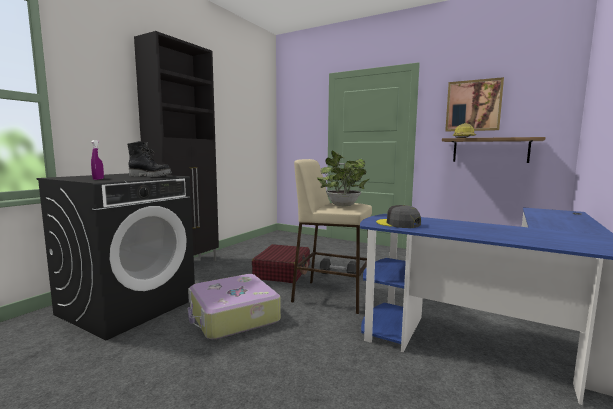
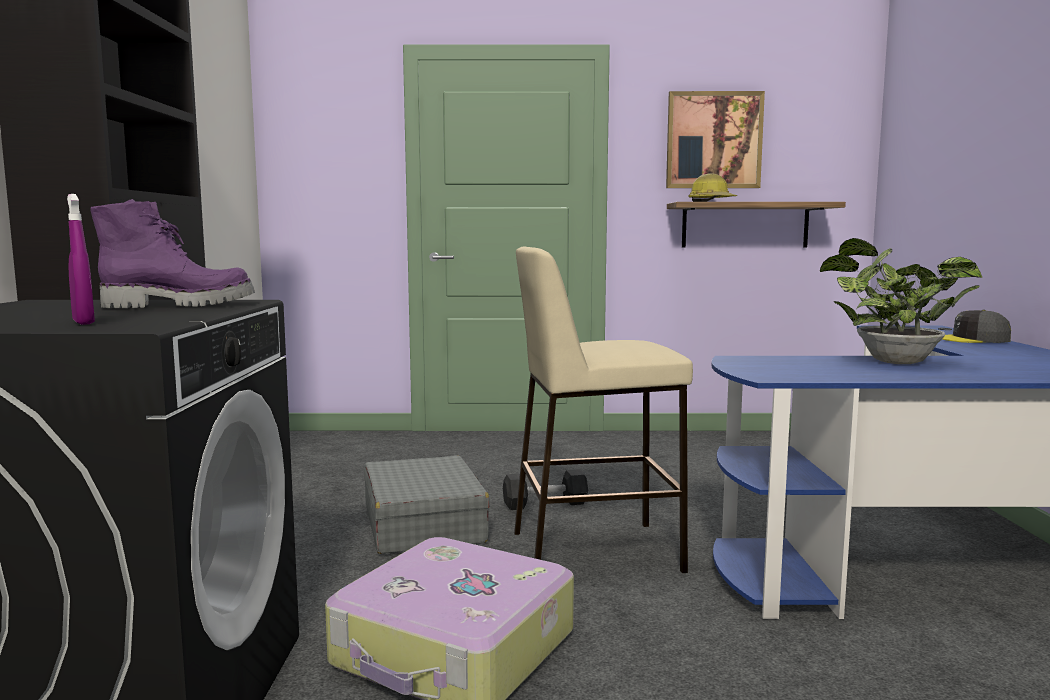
camera: 30 degrees left, 0 degrees up
black boot [127,141,172,177] -> purple boot [90,199,255,308]
red suitcase [252,244,310,283] -> grey suitcase [364,455,490,554]
potted plant [317,151,369,206] -> potted plant moved to [820,238,982,364]
grey cap [376,205,421,228] -> grey cap moved to [942,310,1011,343]

